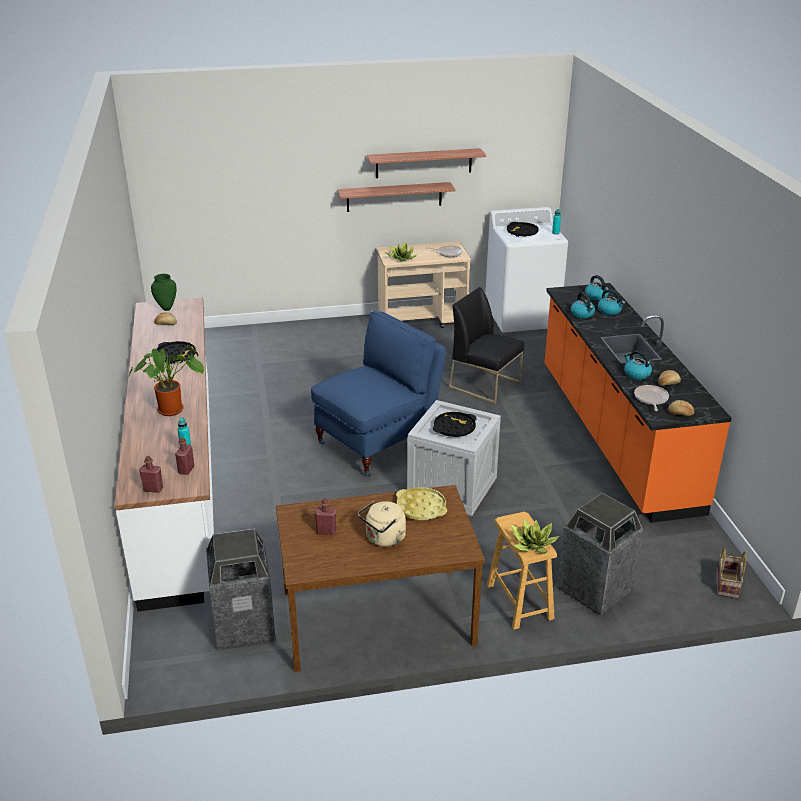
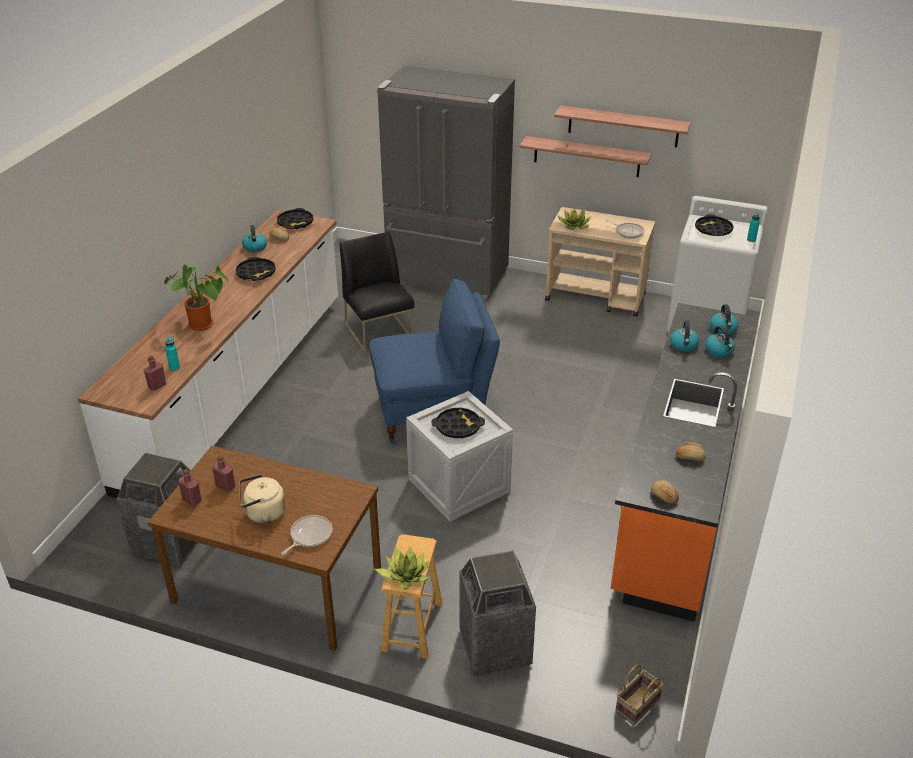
camera: 30 degrees right, 5 degrees up
red bottle [139,456,163,493] -> red bottle moved to [178,469,202,506]
green vase [151,274,177,311] -> black tray [277,208,314,229]
yellow tray [396,487,447,520] -> none
black chair [448,287,524,404] -> black chair moved to [340,232,414,354]
kettle [624,351,652,380] -> kettle moved to [242,225,267,252]
frying pan [634,385,669,411] -> frying pan moved to [281,515,332,555]
none -> grey fridge [377,66,515,302]

